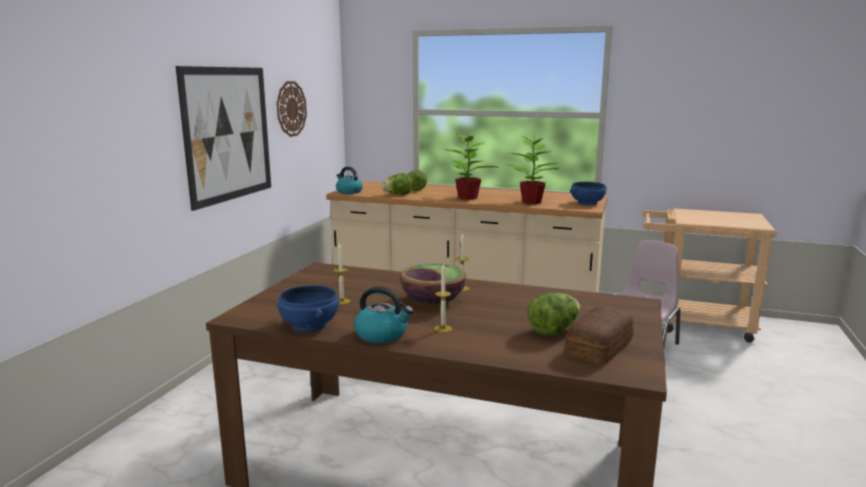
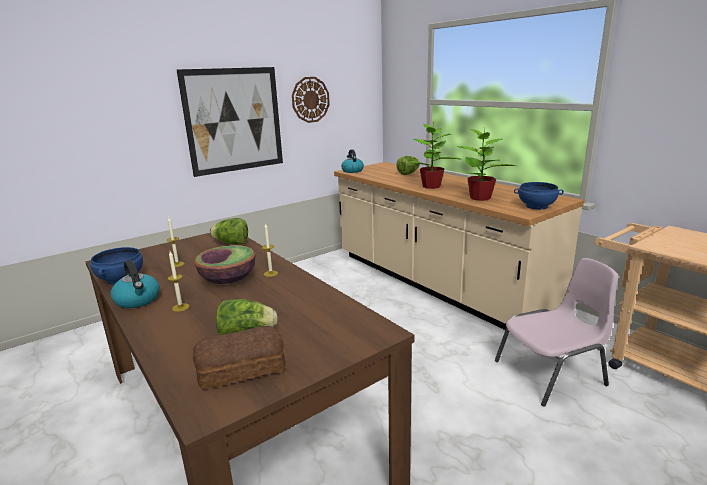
camera: 35 degrees right, 5 degrees up
lettuce [381,173,412,195] -> lettuce moved to [210,218,248,245]

